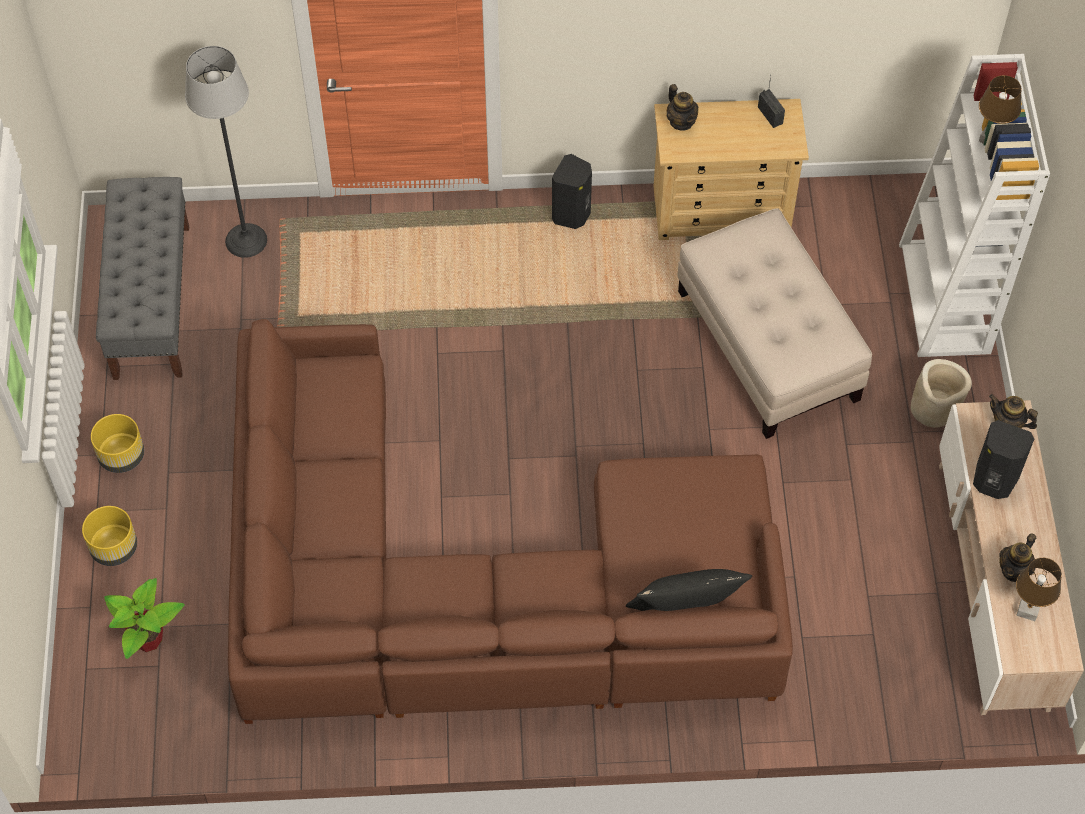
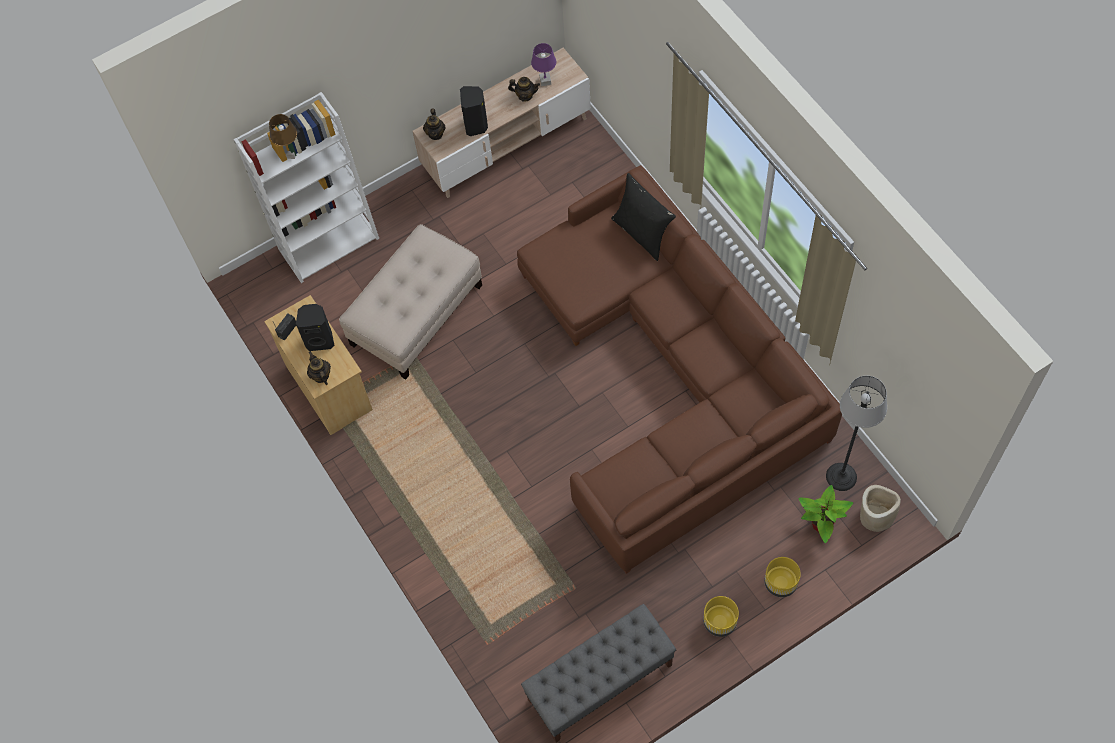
camera: 115 degrees left, 5 degrees up
floor lamp [185,46,267,258] -> floor lamp moved to [826,376,887,491]
black speaker [552,154,592,229] -> black speaker moved to [296,304,334,351]
teapot [666,84,698,131] -> teapot turned 60 degrees counterclockwise [307,351,331,385]
beige planter [911,359,972,428] -> beige planter moved to [860,485,901,532]
brown table lamp [1016,558,1062,621] -> purple table lamp [531,43,556,86]

